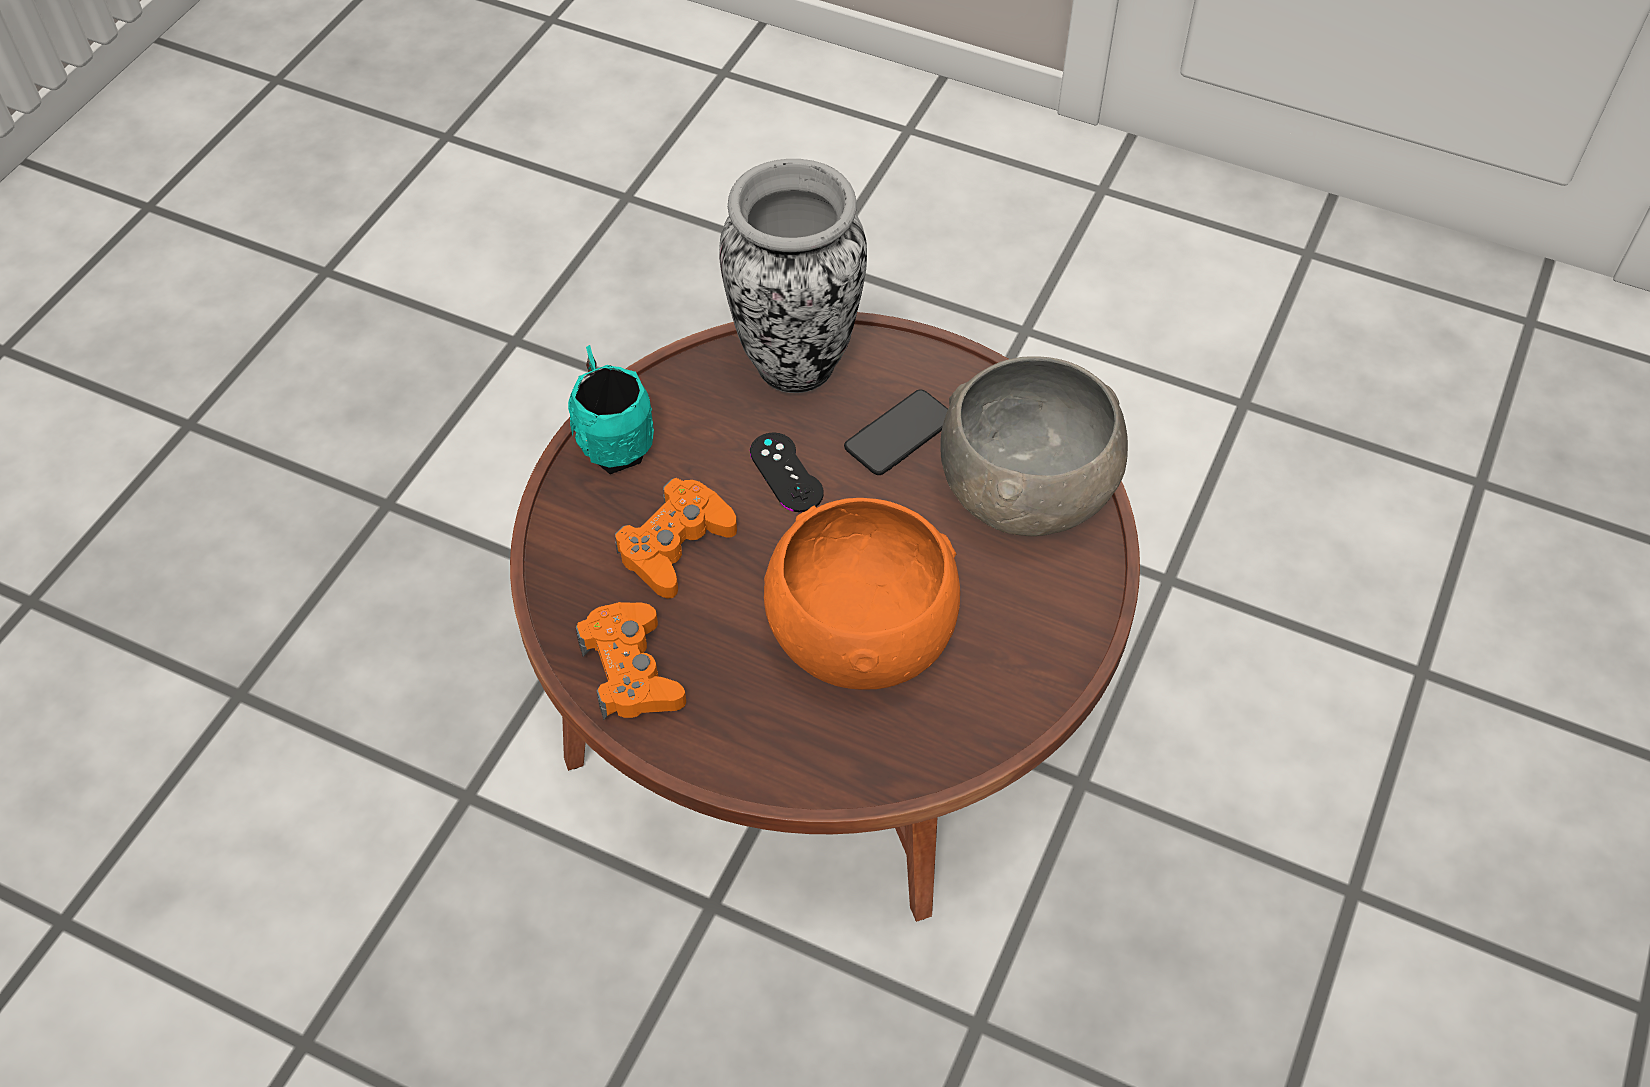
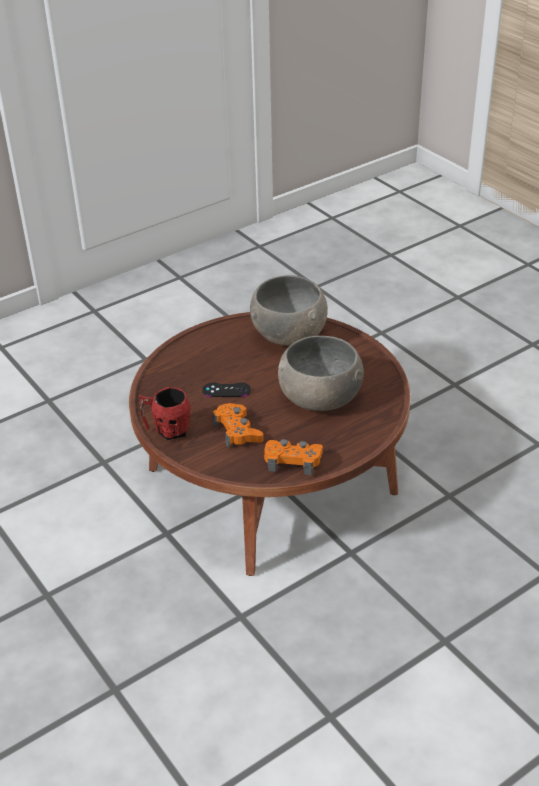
camera: 60 degrees left, 15 degrees down
turquoise mug [568,345,654,474] -> red mug [139,387,191,440]
vase [719,159,867,393] -> none
orange bowl [764,498,960,690] -> grey bowl [278,336,364,411]
phone [844,389,948,475] -> none

